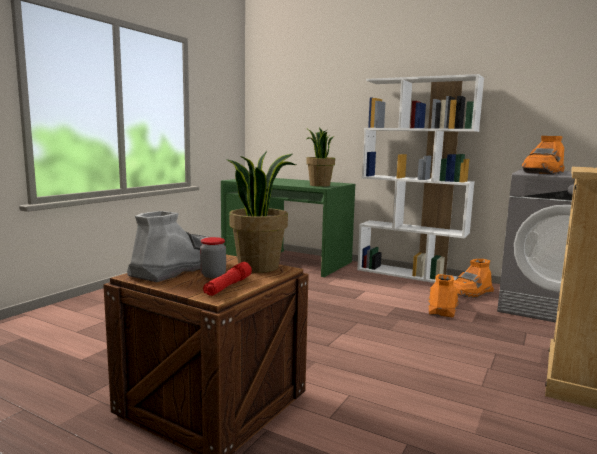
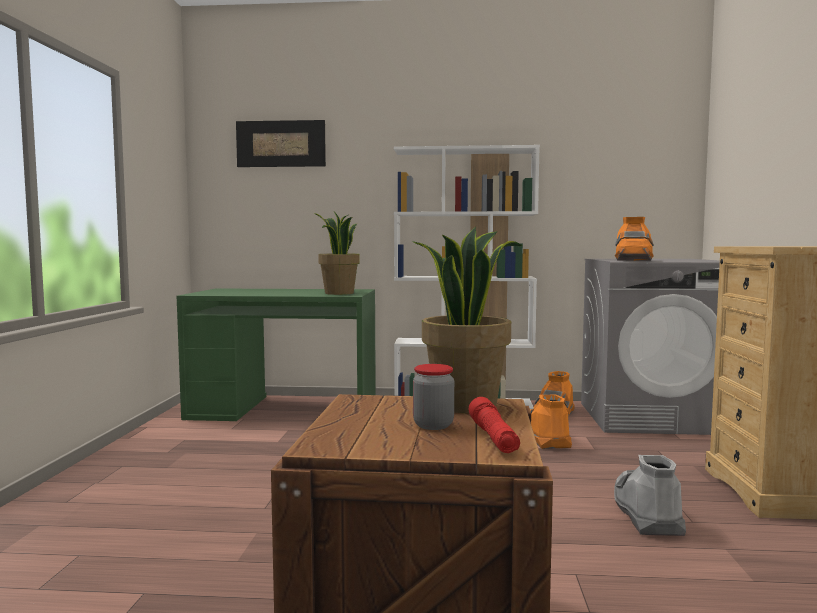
camera: 25 degrees left, 5 degrees down
grey boot [127,211,209,282] -> grey boot moved to [614,455,686,536]
none -> picture [236,120,326,167]

